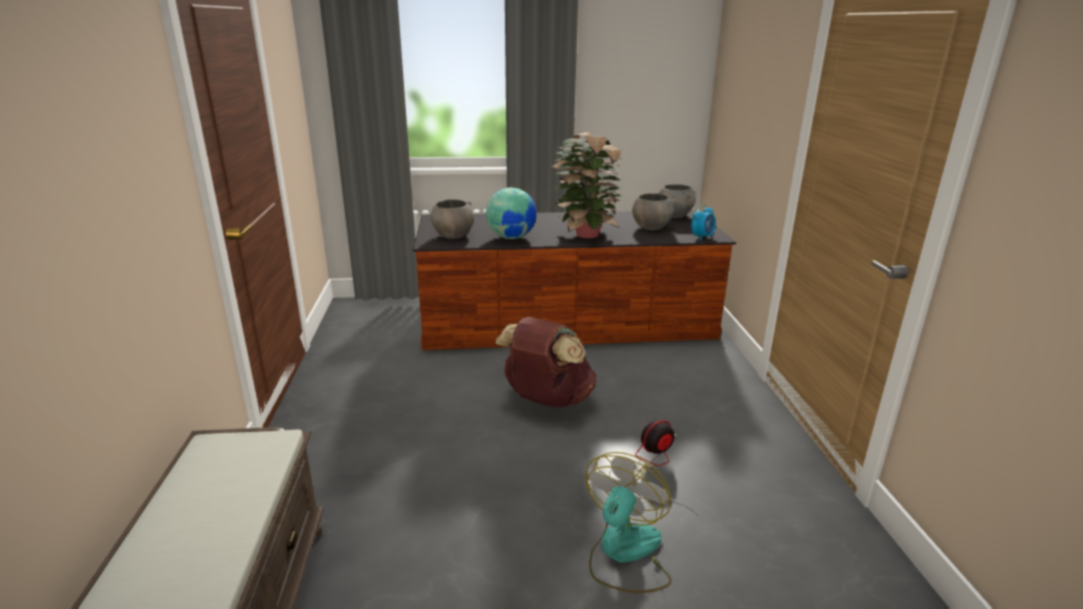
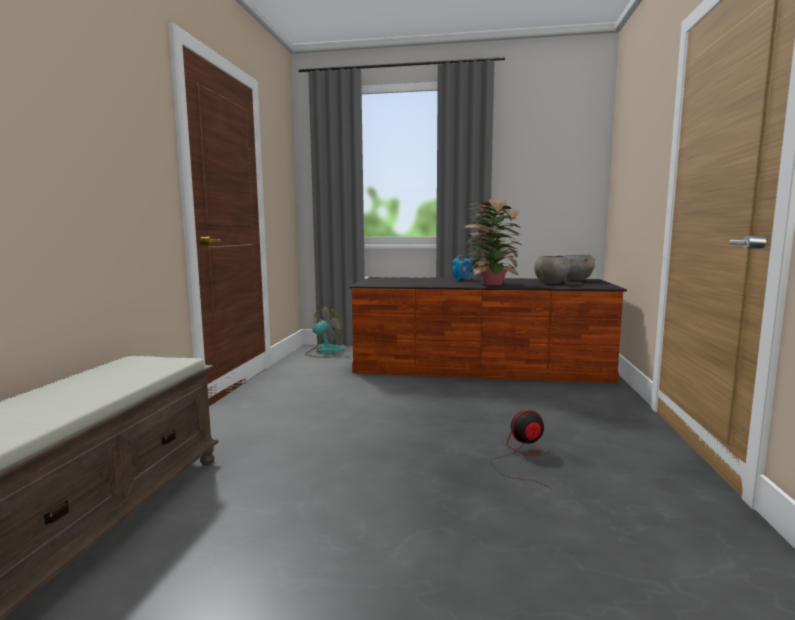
camera: 15 degrees right, 15 degrees down
grey bowl [431,199,474,239] -> none
globe [486,188,537,239] -> none
brown backpack [495,317,596,408] -> none
fan [585,452,672,593] -> fan moved to [305,306,344,358]
alarm clock [692,204,716,241] -> alarm clock moved to [452,255,472,280]

